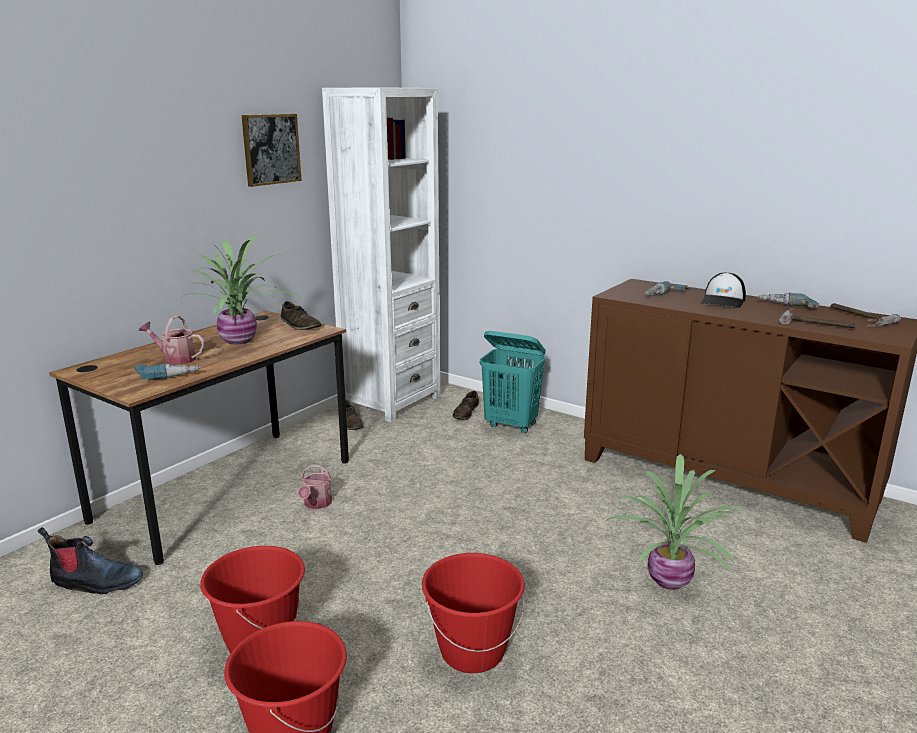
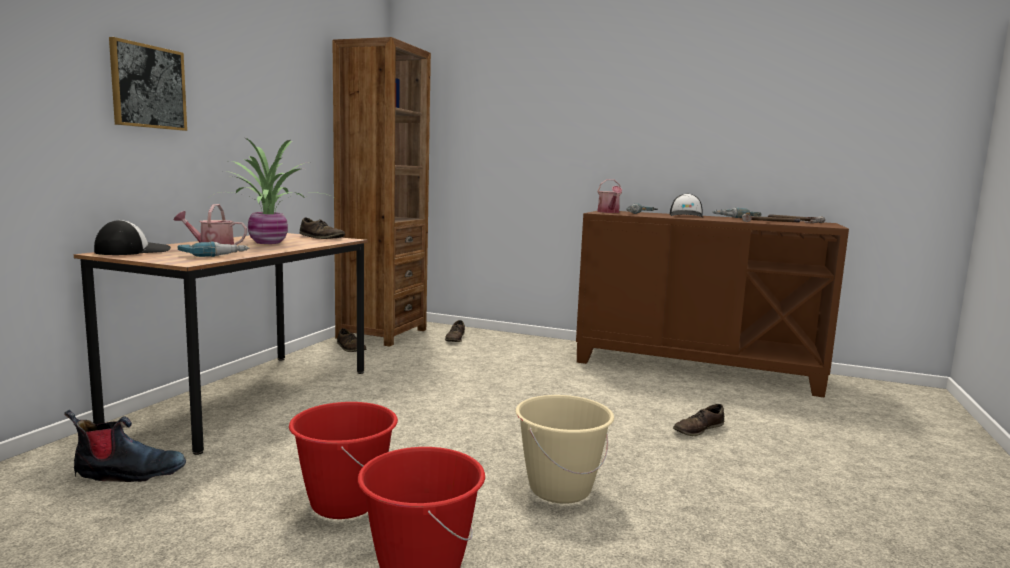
camera: 15 degrees left, 10 degrees down
picture [242,114,302,187] -> picture moved to [109,37,187,131]
watering can [298,464,332,509] -> watering can moved to [597,179,622,213]
white bookcase [322,87,440,422] -> brown bookcase [333,37,431,346]
red bucket [422,553,525,673] -> beige bucket [515,395,614,504]
turquoise laundry basket [479,331,546,433] -> none
potted plant [605,454,746,590] -> brown shoe [673,404,724,436]
none -> cap [94,220,171,255]

